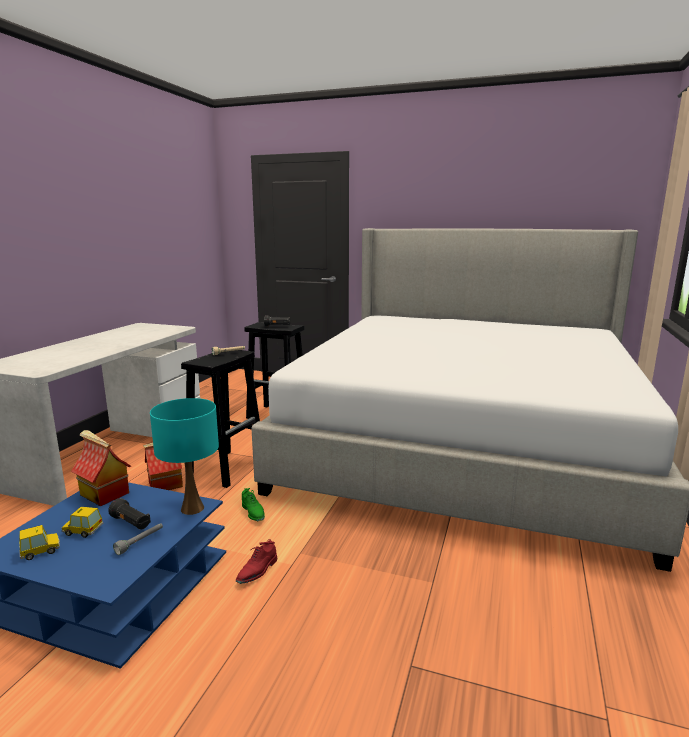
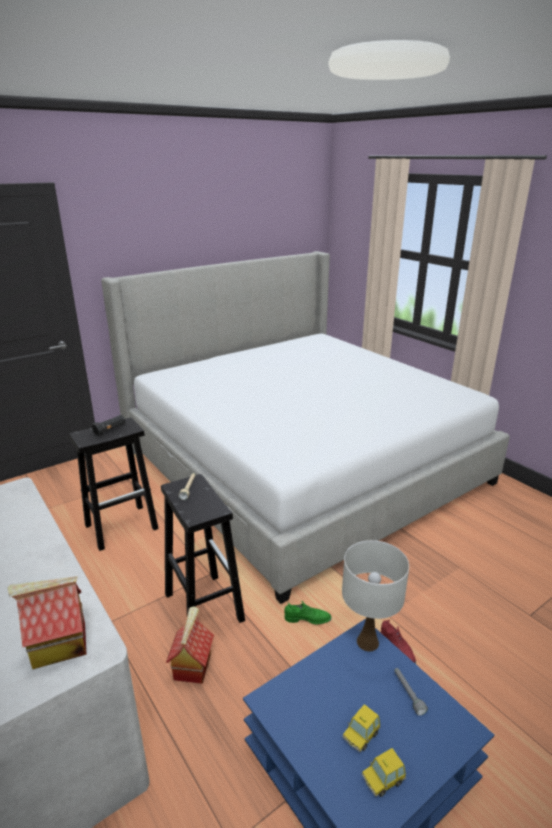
camera: 55 degrees left, 10 degrees up
toy car [19,525,60,560] -> toy car turned 120 degrees counterclockwise [362,748,406,797]
toy house [71,430,131,506] -> toy house moved to [7,576,87,669]
black flashlight [108,498,151,529] -> none
turquoise table lamp [150,398,219,515] -> white table lamp [342,540,409,651]

